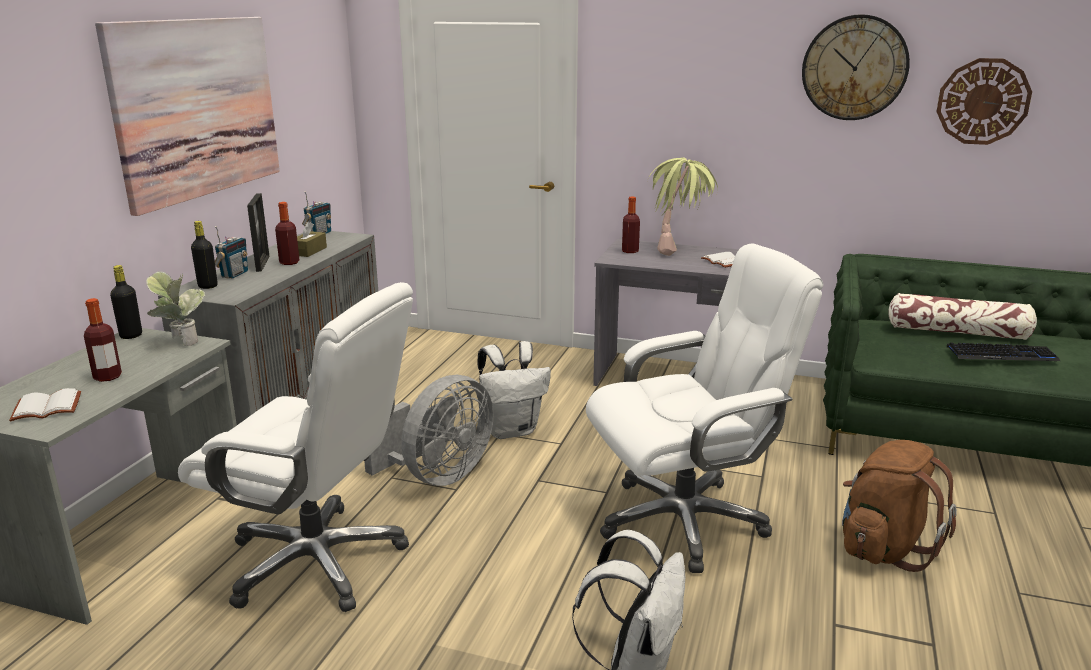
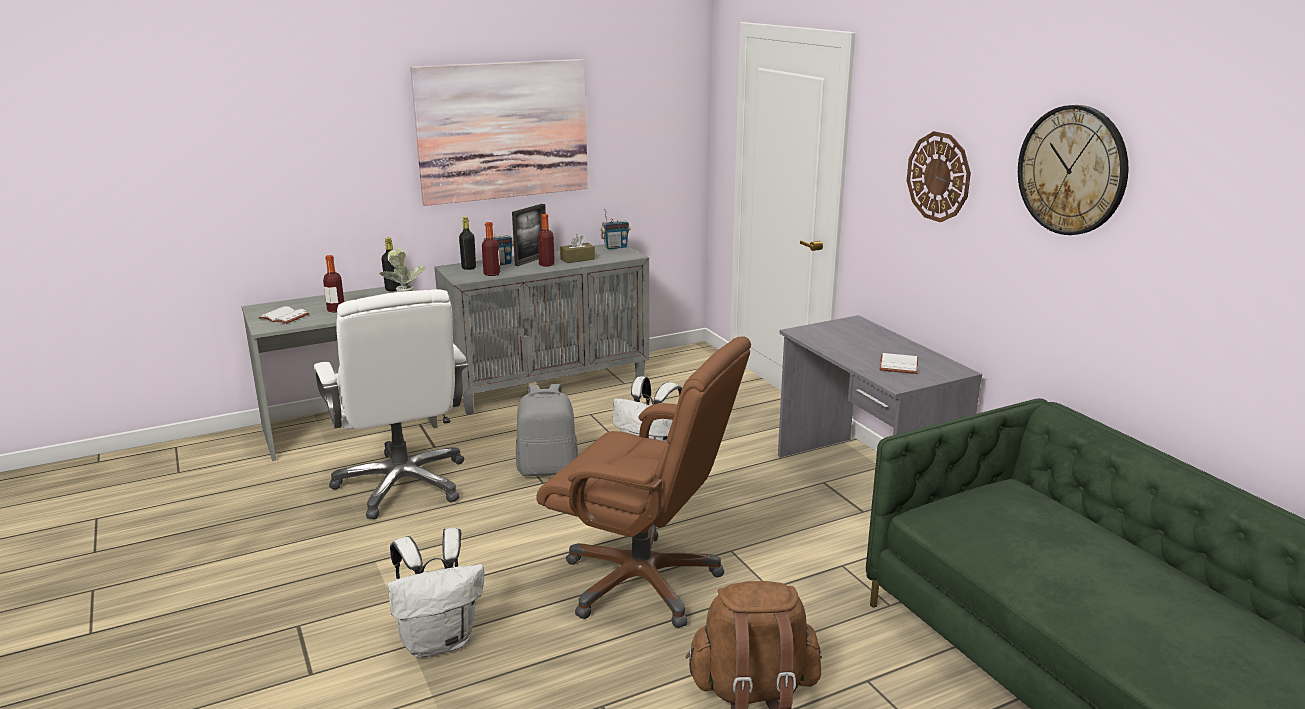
camera: 45 degrees right, 0 degrees up
grey fan [364,375,493,486] -> grey backpack [516,384,578,476]
white office chair [586,243,823,573] -> brown office chair [536,336,751,628]
bottle [622,197,640,253] -> bottle moved to [482,222,500,276]
potted plant [648,157,718,256] -> none
pillow [888,293,1037,340] -> none
wall clock [937,58,1032,145] -> wall clock moved to [907,131,971,222]
keyboard [947,342,1060,361] -> none

